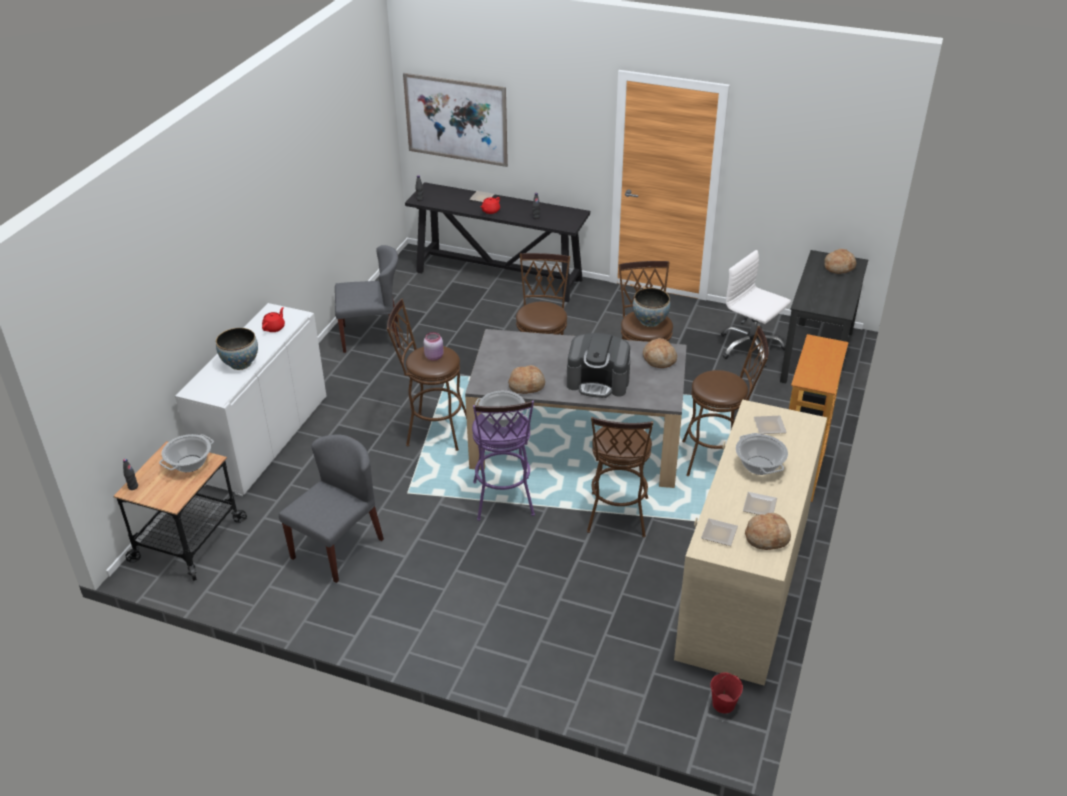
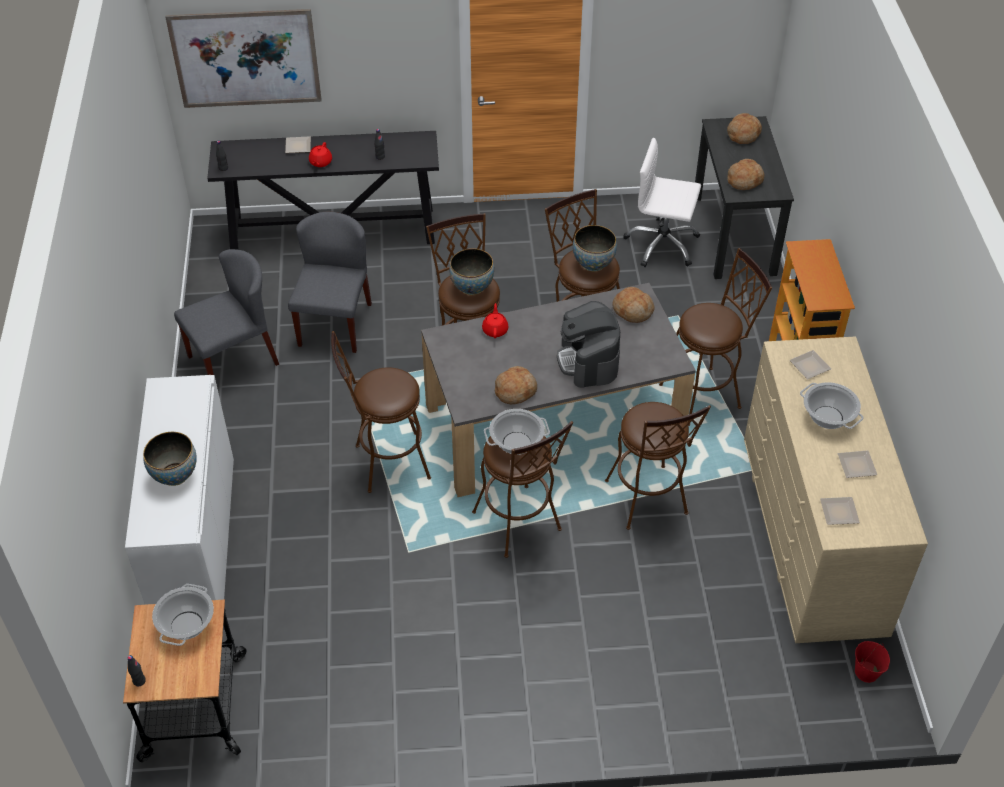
camera: 25 degrees left, 10 degrees up
red teapot [262,307,285,332] -> red teapot moved to [482,303,509,338]
grey chair [279,434,384,583] -> grey chair moved to [288,212,372,353]
pink jar [423,332,444,361] -> none
purple stool [472,401,535,521] -> brown stool [472,421,573,558]
coffee machine [567,333,630,398] -> coffee machine turned 90 degrees clockwise [557,301,620,388]
bread [745,513,791,550] -> bread moved to [727,159,764,190]
none -> bowl [449,248,494,295]

